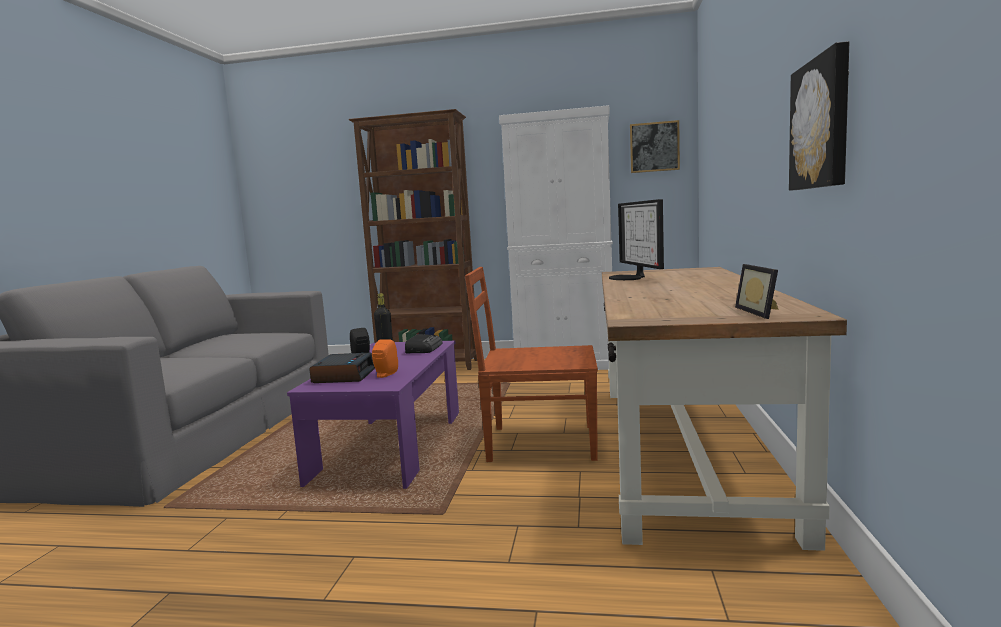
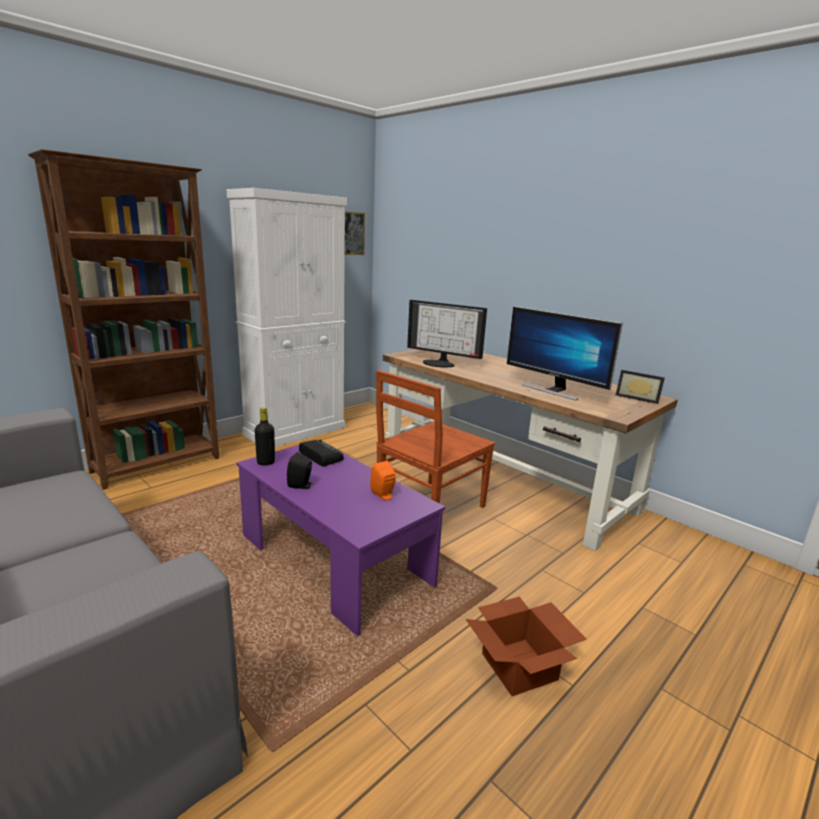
camera: 55 degrees left, 10 degrees up
alarm clock [309,352,375,383] -> none
picture [789,41,849,191] -> none
none -> cardboard box [465,596,587,696]
none -> monitor [507,306,623,400]

